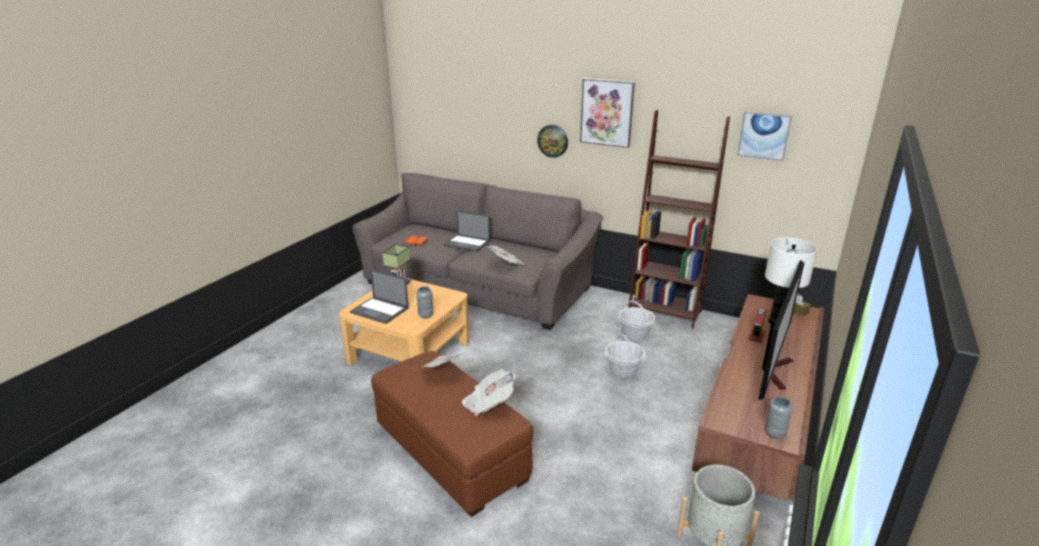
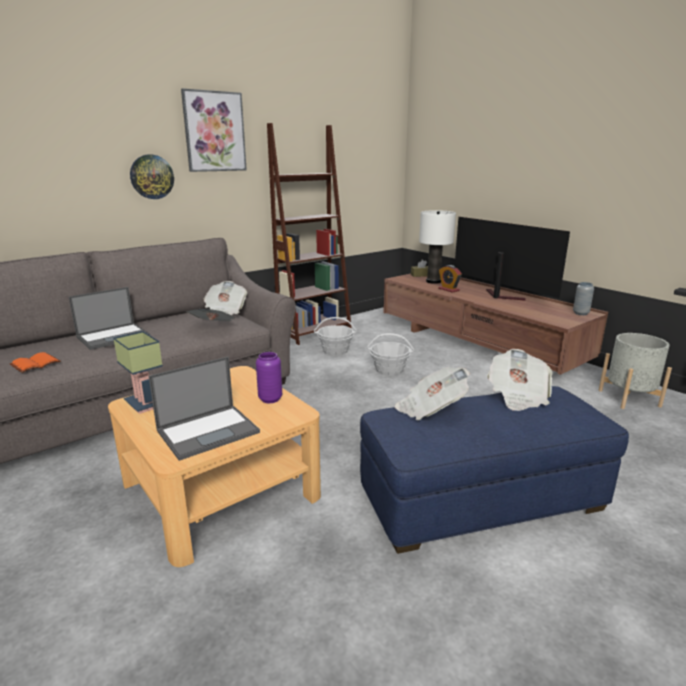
camera: 65 degrees left, 5 degrees down
brown ottoman [371,351,533,517] -> blue ottoman [360,386,629,554]
grey vase [416,286,434,318] -> purple vase [256,352,282,403]
picture [737,112,792,161] -> none
none -> newspaper [204,281,247,315]

